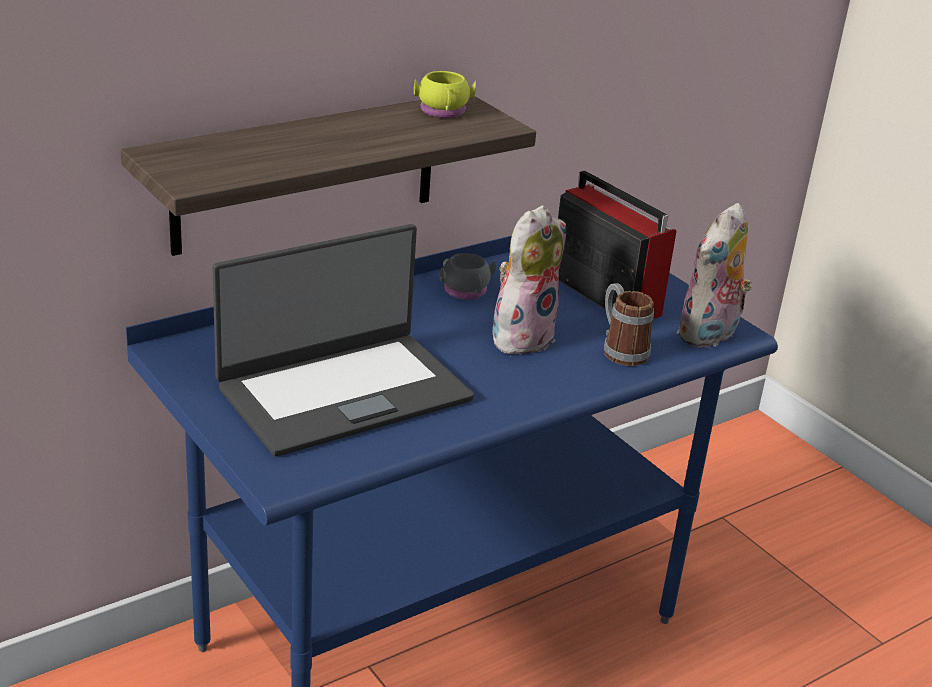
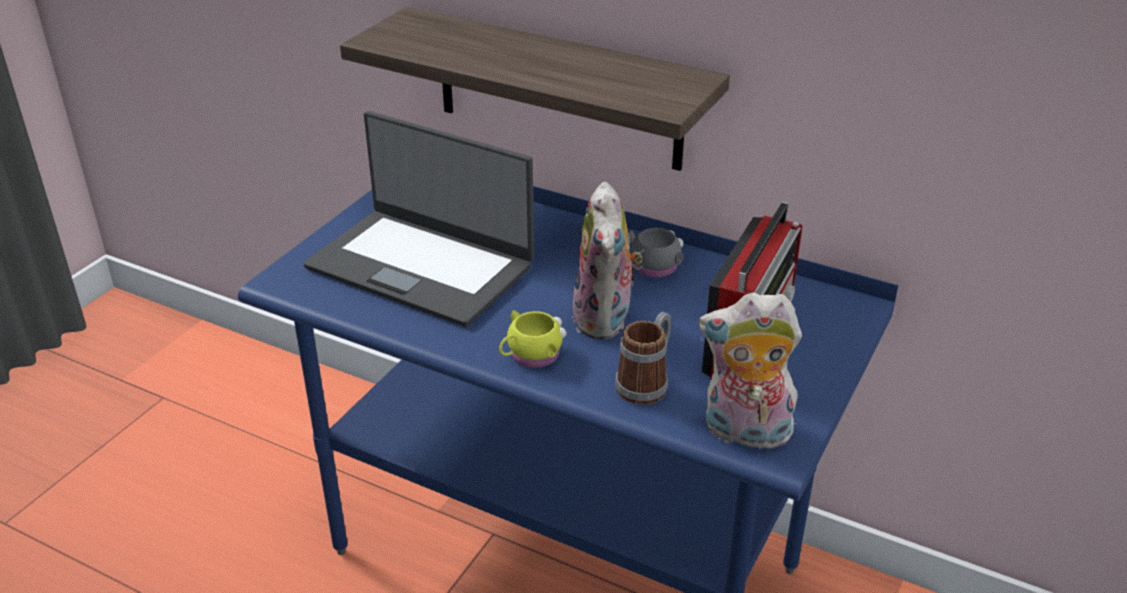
camera: 65 degrees right, 5 degrees up
yellow mug [414,71,476,118] -> yellow mug moved to [499,310,566,368]
plush toy [492,205,566,357] -> plush toy turned 75 degrees clockwise [572,181,643,340]

